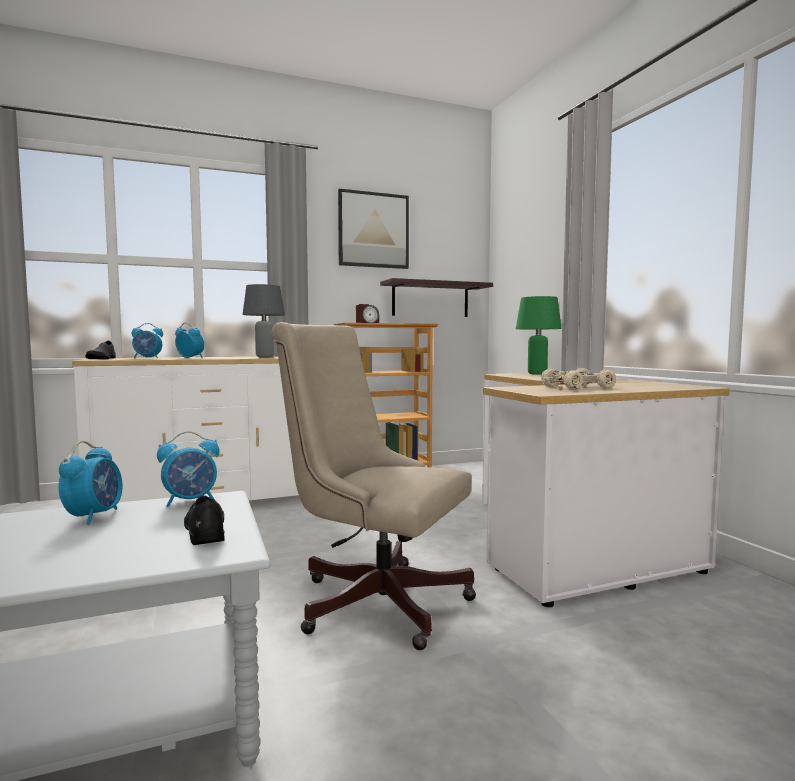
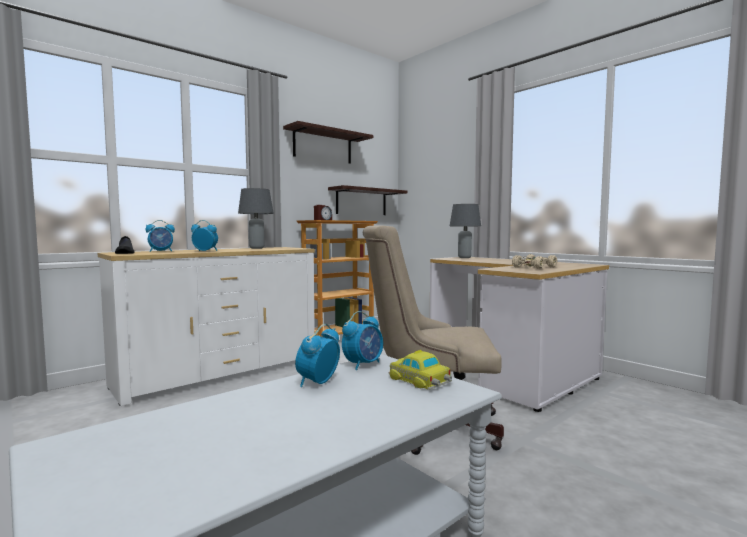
camera: 20 degrees left, 0 degrees up
alarm clock [58,441,123,525] -> alarm clock turned 135 degrees counterclockwise [295,324,340,387]
black shoe [184,495,225,545] -> toy car [389,350,452,390]
picture [338,189,409,269] -> shelf [283,121,373,164]
green table lamp [516,296,562,375] -> grey table lamp [450,204,481,258]

